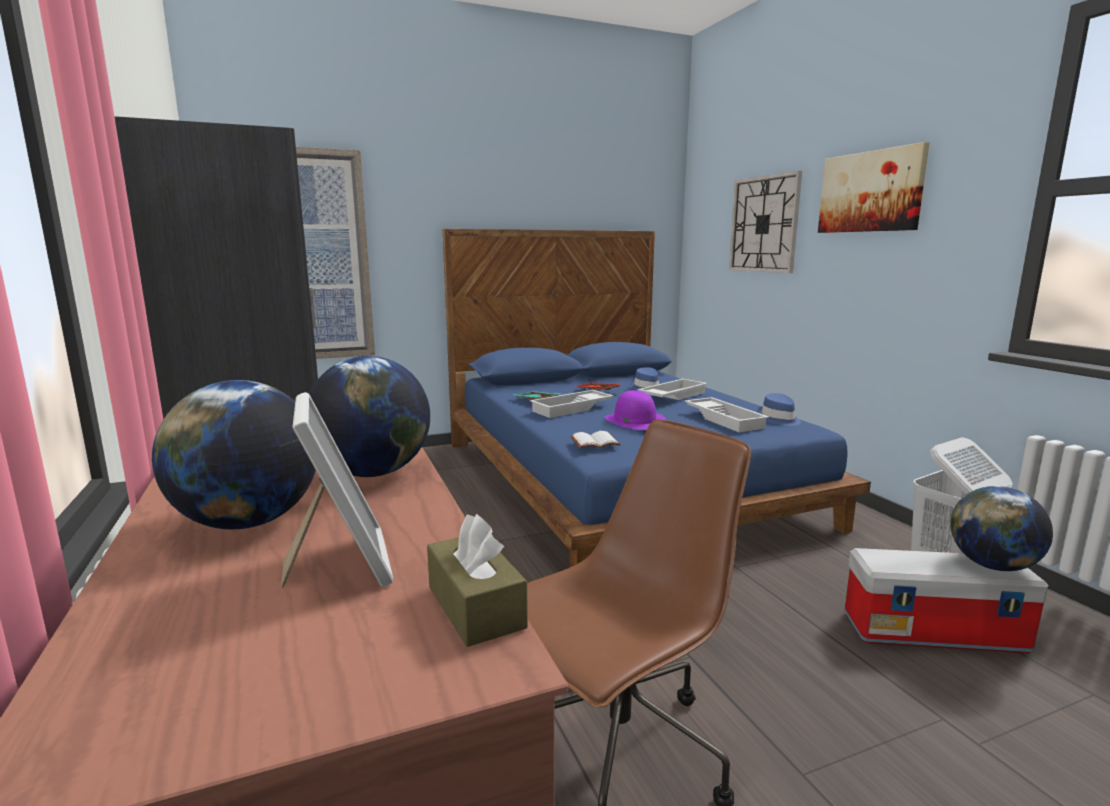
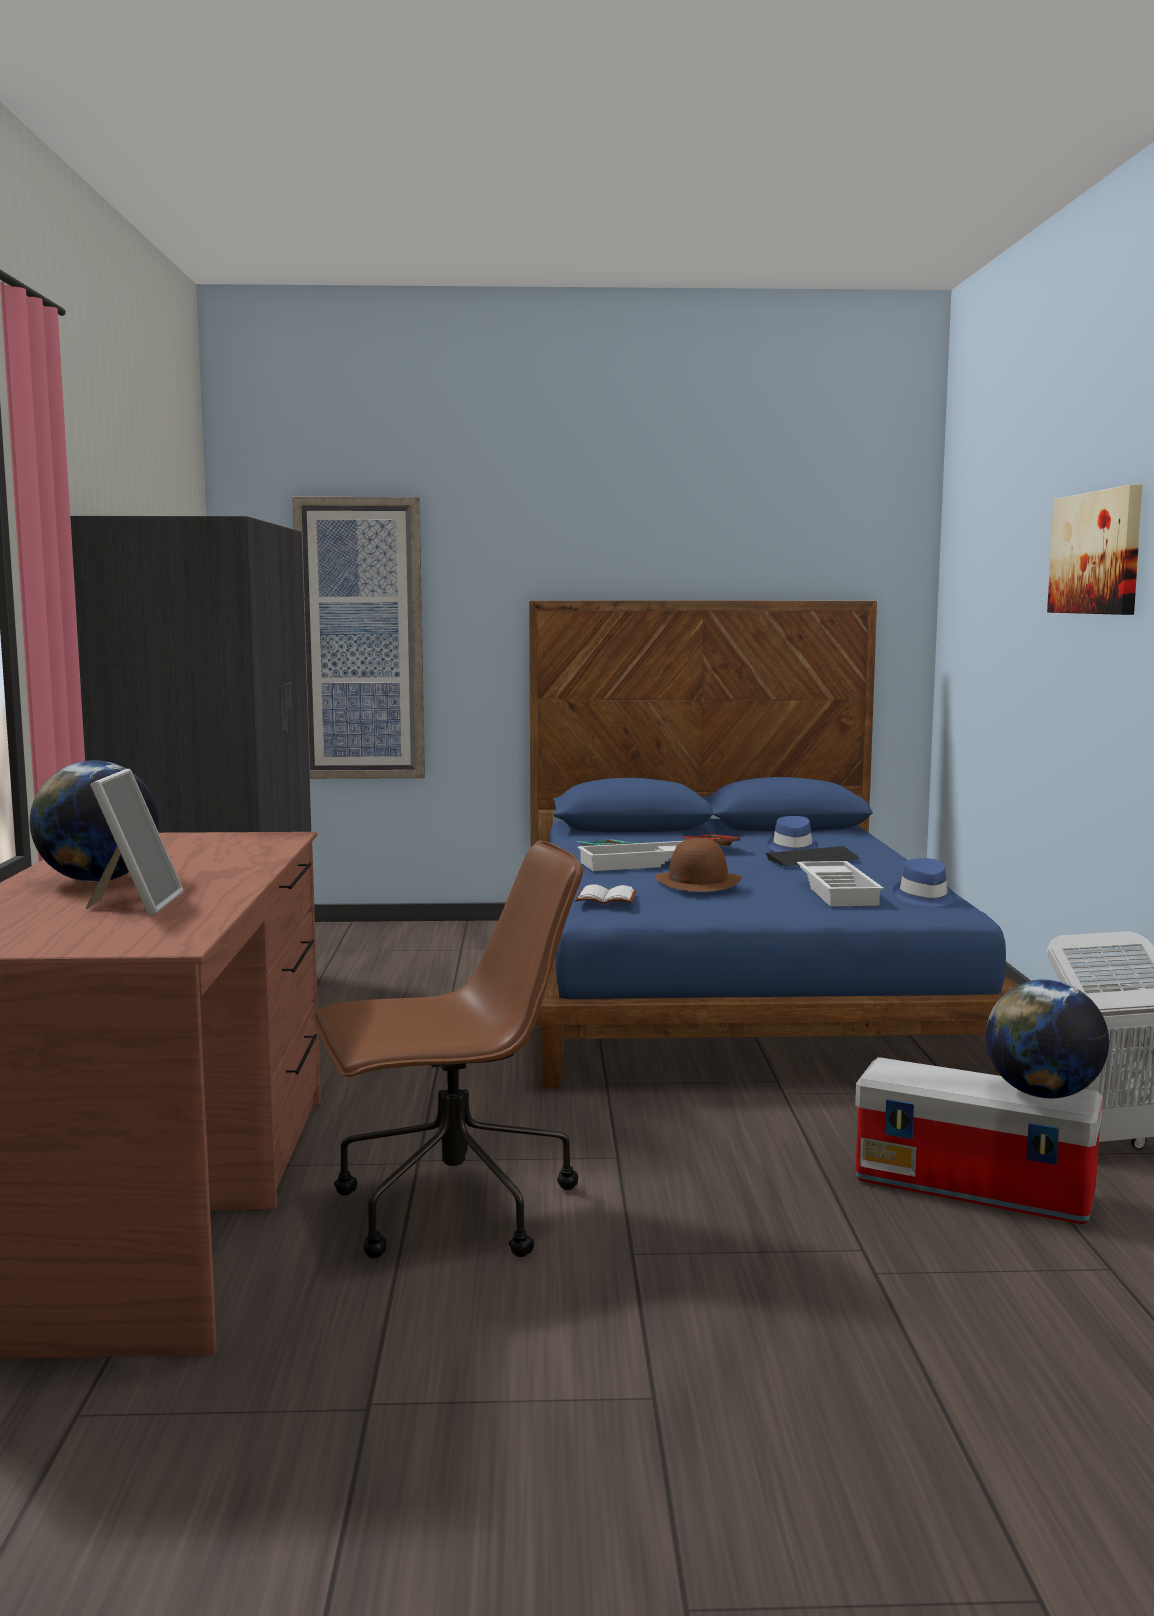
camera: 20 degrees right, 5 degrees down
globe [309,356,430,477] -> none
brown tissue box [427,514,528,647] -> none
purple hat [605,390,666,430] -> brown hat [655,838,741,892]
white tray [637,379,708,400] -> keyboard [766,846,860,866]
wall clock [729,171,802,273] -> none

